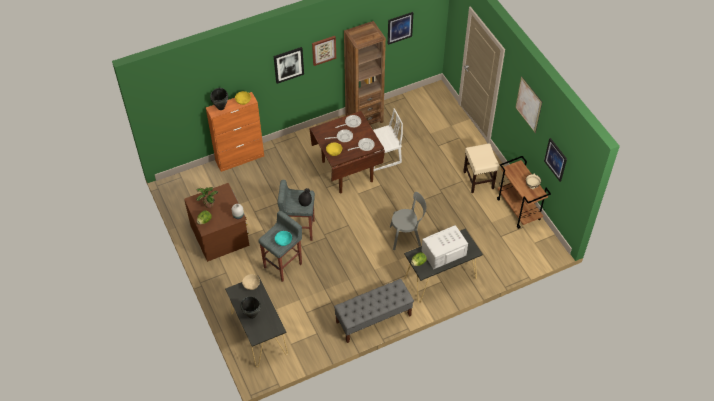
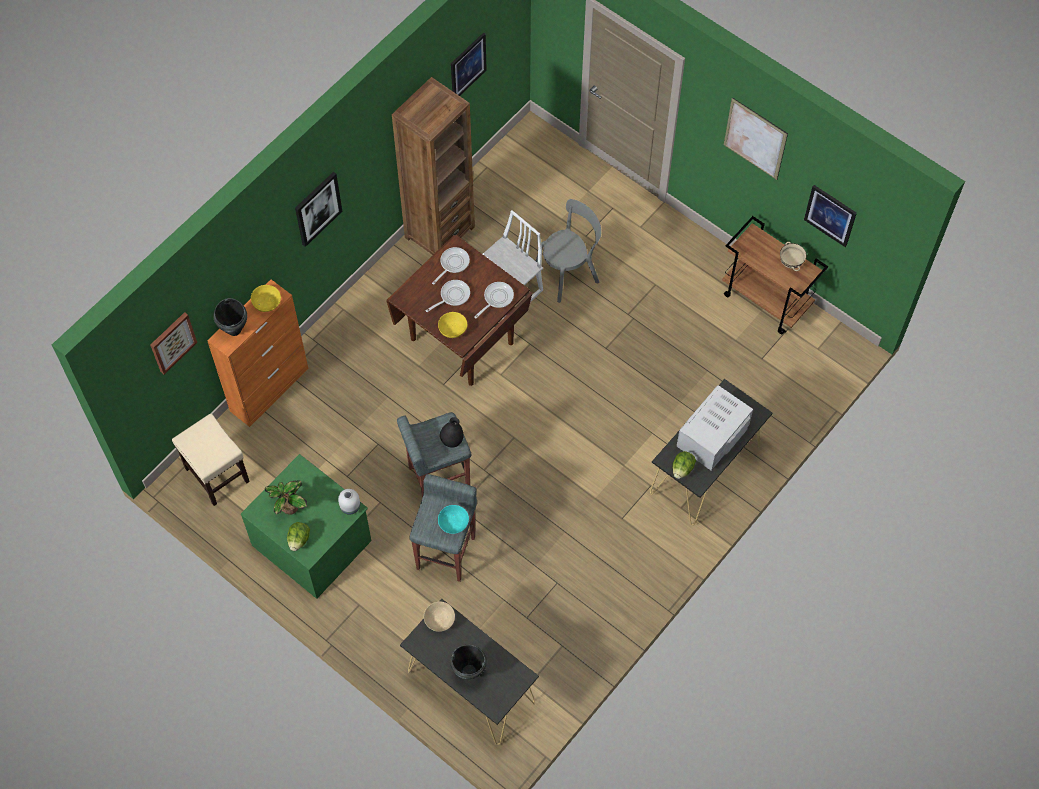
camera: 25 degrees left, 10 degrees up
brown dresser [184,183,249,262] -> green dresser [241,454,371,599]
picture [312,36,336,66] -> picture moved to [150,312,197,374]
grey bench [334,279,414,343] -> none
grey chair [390,192,426,250] -> grey chair moved to [536,199,601,303]
beige stool [463,143,499,193] -> beige stool moved to [172,413,250,506]

